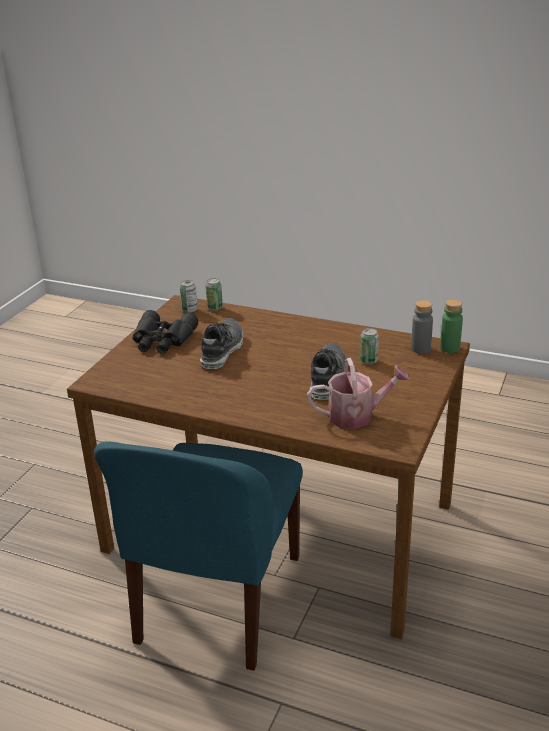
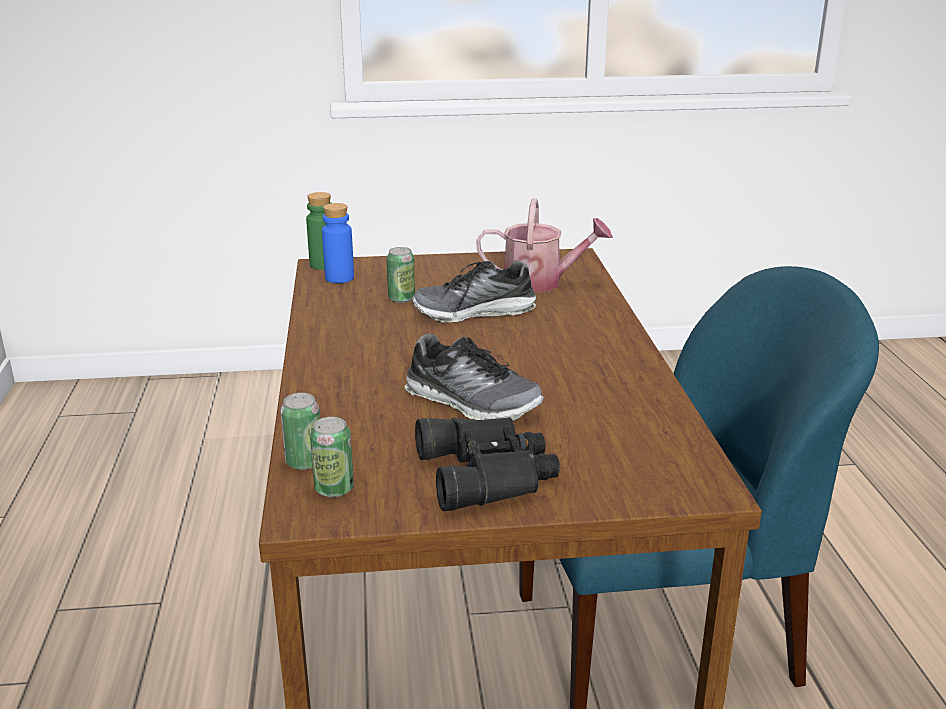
camera: 120 degrees left, 5 degrees down
shoe [200,318,243,369] -> shoe turned 135 degrees counterclockwise [404,334,544,421]
watering can [307,358,410,429] -> watering can turned 135 degrees clockwise [476,198,613,293]
grey bottle [411,300,433,354] -> blue bottle [322,203,354,283]

